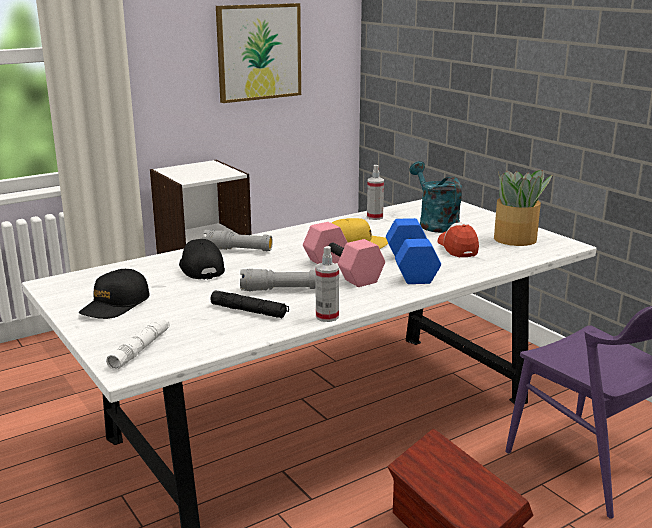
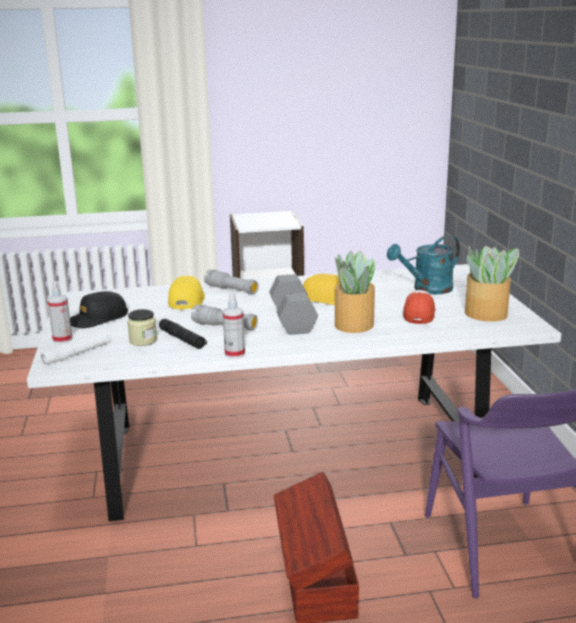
camera: 25 degrees right, 0 degrees up
black cap [179,239,225,279] -> yellow cap [168,276,205,310]
picture [216,3,301,103] -> none
pink dumbbell [303,222,385,287] -> grey dumbbell [269,274,318,335]
spray bottle [367,165,384,220] -> spray bottle moved to [47,281,72,344]
blue dumbbell [386,218,441,284] -> potted plant [335,250,376,333]
turquoise watering can [409,161,462,233] -> turquoise watering can turned 120 degrees counterclockwise [387,235,460,294]
none -> jar [127,309,157,346]

